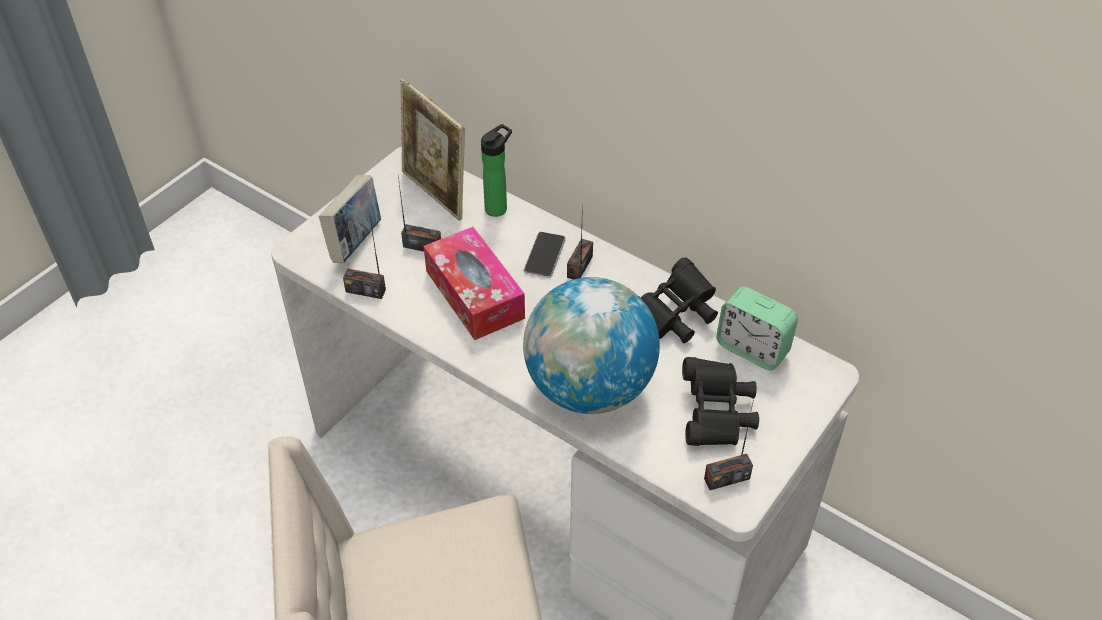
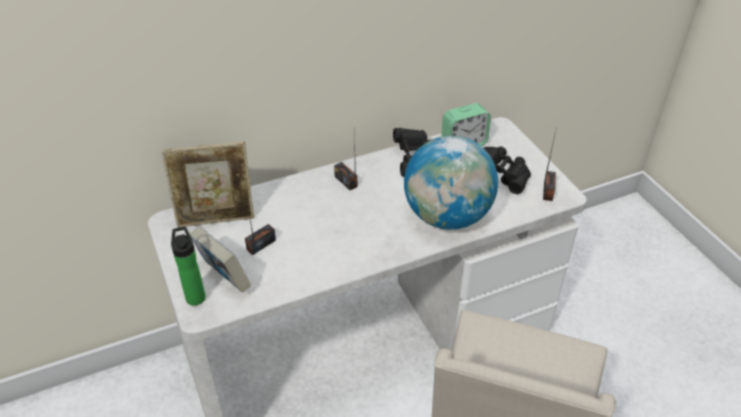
camera: 60 degrees left, 5 degrees down
radio [343,219,386,299] -> none
tissue box [424,227,525,340] -> none
bottle [481,124,512,217] -> bottle moved to [171,227,206,306]
phone [524,232,566,278] -> none

